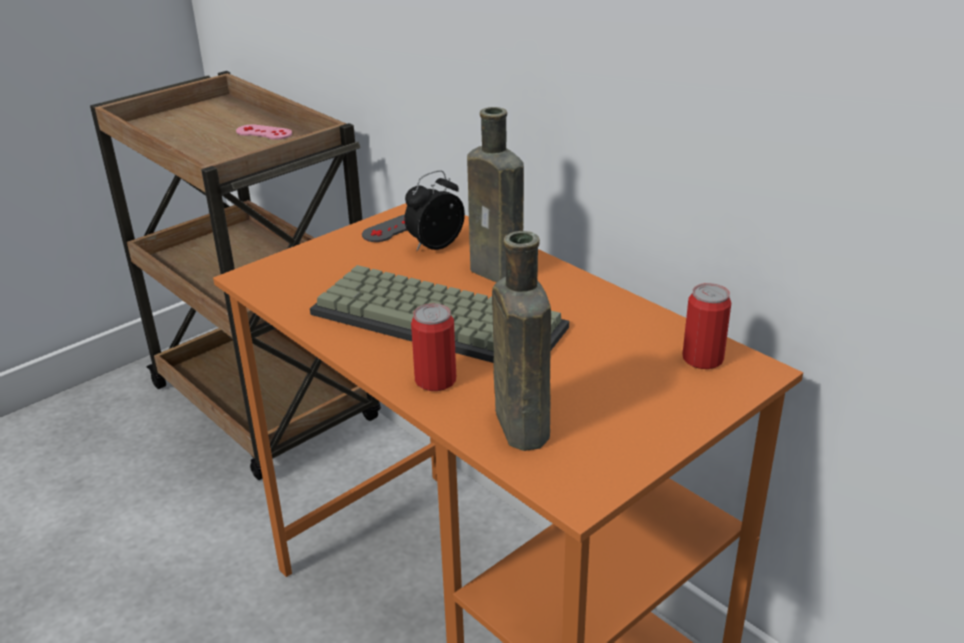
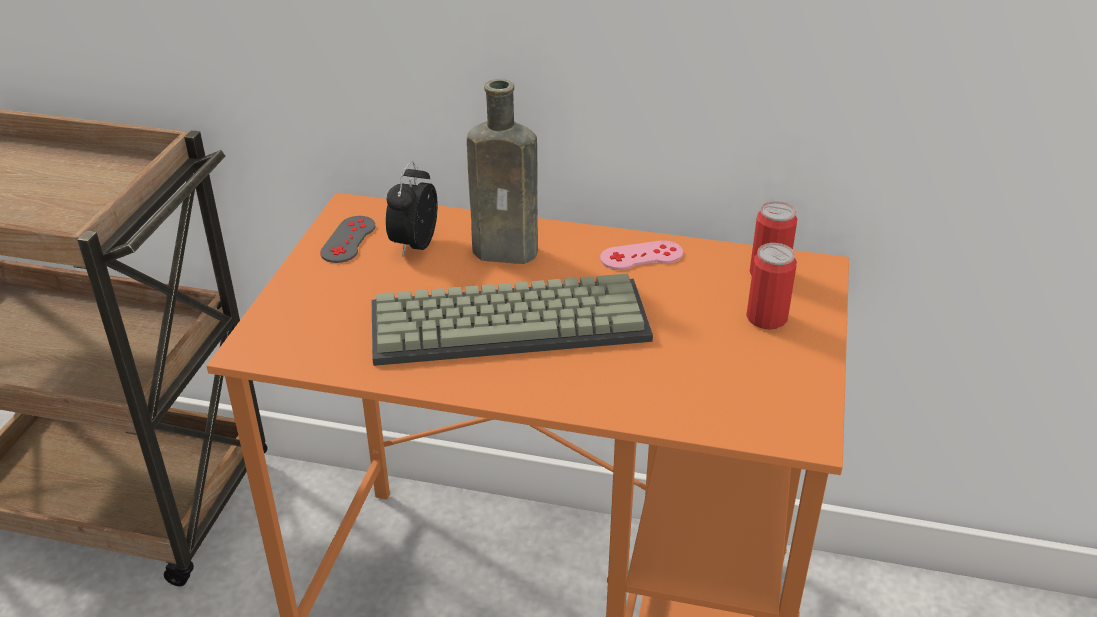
camera: 35 degrees left, 5 degrees up
pink game controller [236,124,292,140] -> pink game controller moved to [600,240,683,270]
can [411,303,456,391] -> can moved to [746,243,797,330]
brown bottle [492,231,551,451] -> none

